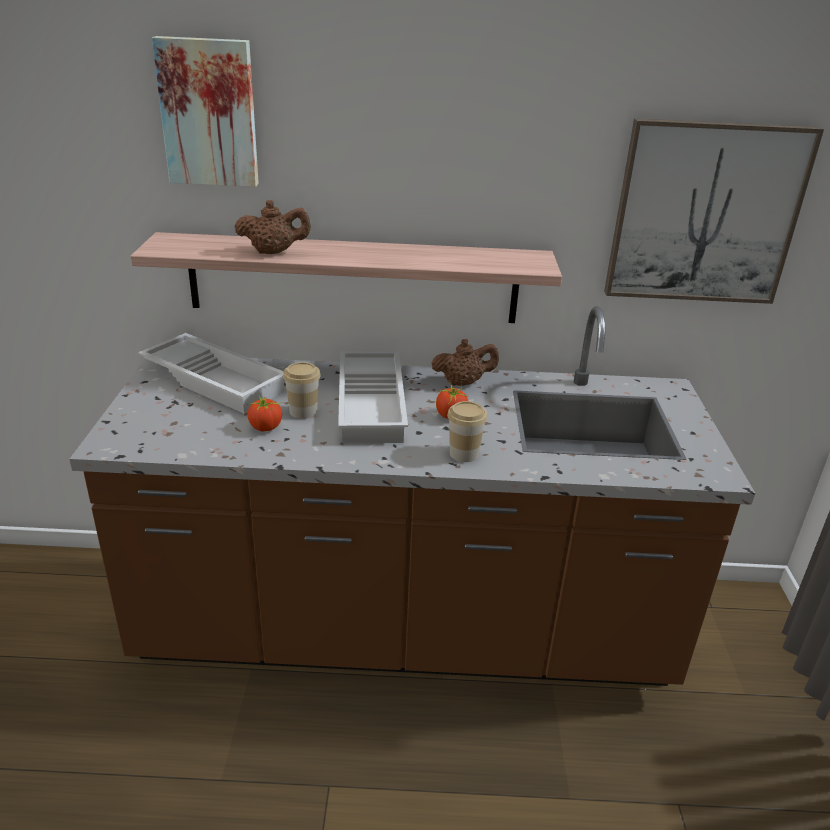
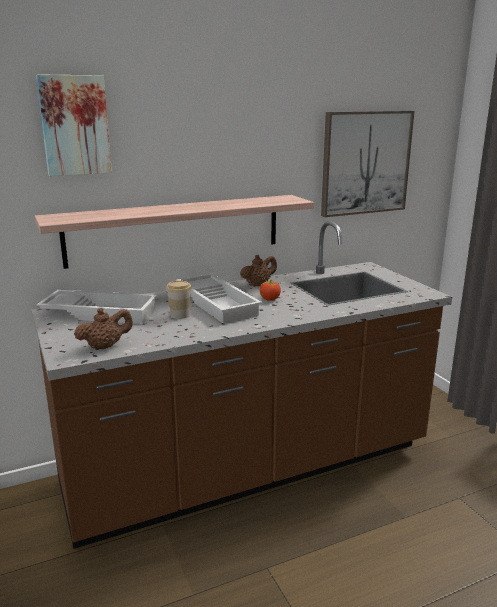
camera: 25 degrees left, 10 degrees down
brown teapot [234,200,311,254] -> brown teapot moved to [74,308,133,350]
tomato [247,396,282,431] -> none
cup [447,401,488,462] -> none

